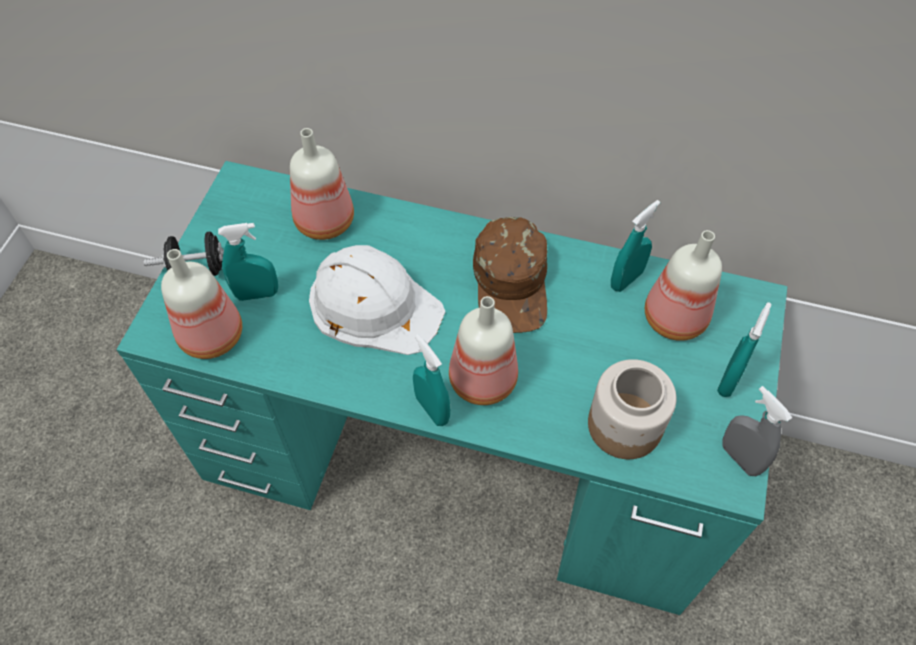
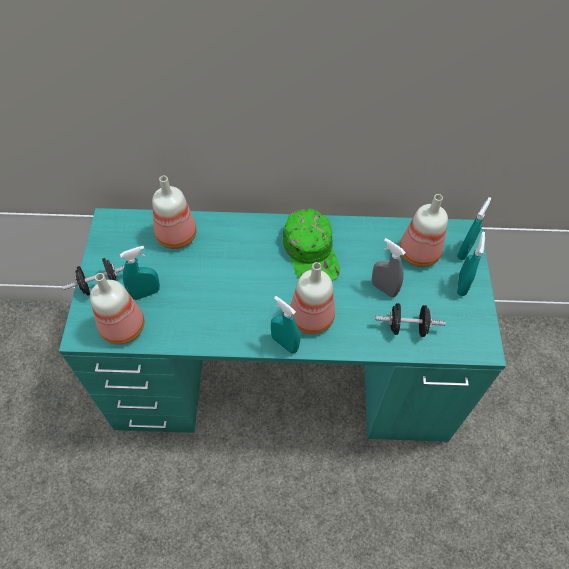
camera: 15 degrees left, 0 degrees up
white hard hat [309,245,445,355] -> none
brown cap [473,217,547,333] -> green cap [283,209,340,281]
jar [588,359,677,459] -> black dumbbell [375,303,446,337]
turquoise spray bottle [611,200,660,292] -> turquoise spray bottle moved to [457,197,491,260]
grey spray bottle [722,386,792,476] -> grey spray bottle moved to [372,238,406,297]

